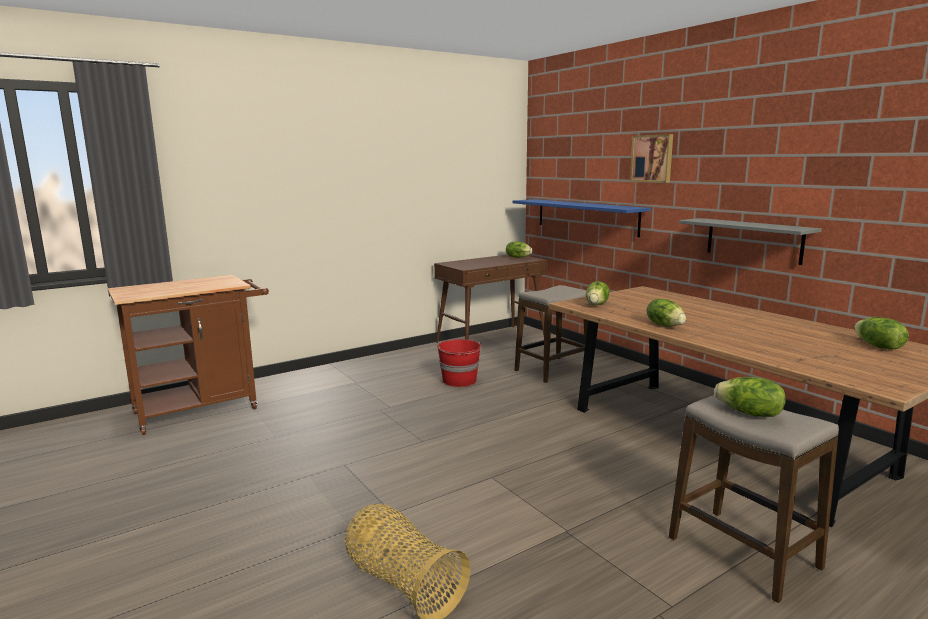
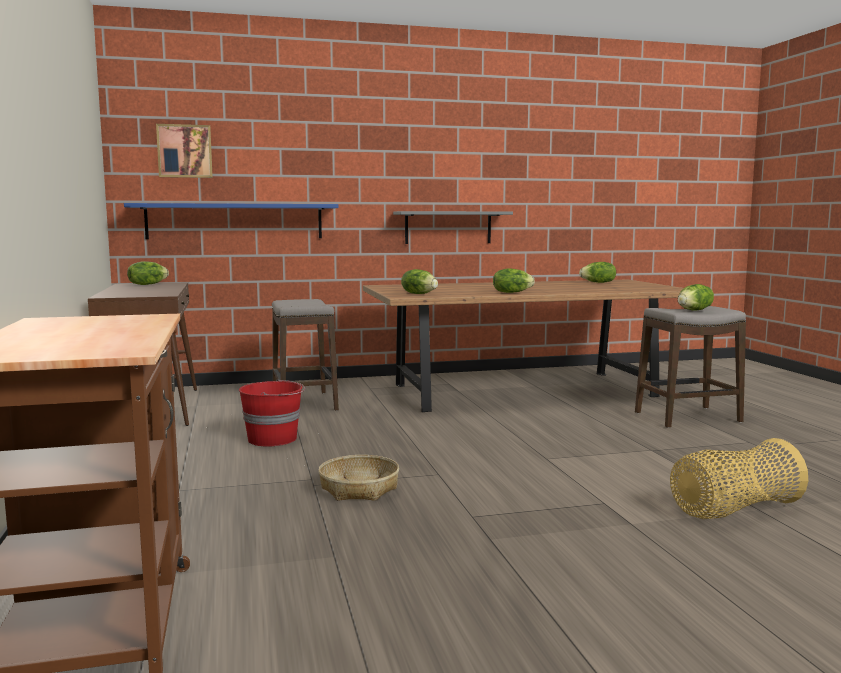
camera: 70 degrees left, 5 degrees down
picture [630,134,673,183] -> picture moved to [156,124,213,178]
none -> basket [318,455,399,501]

